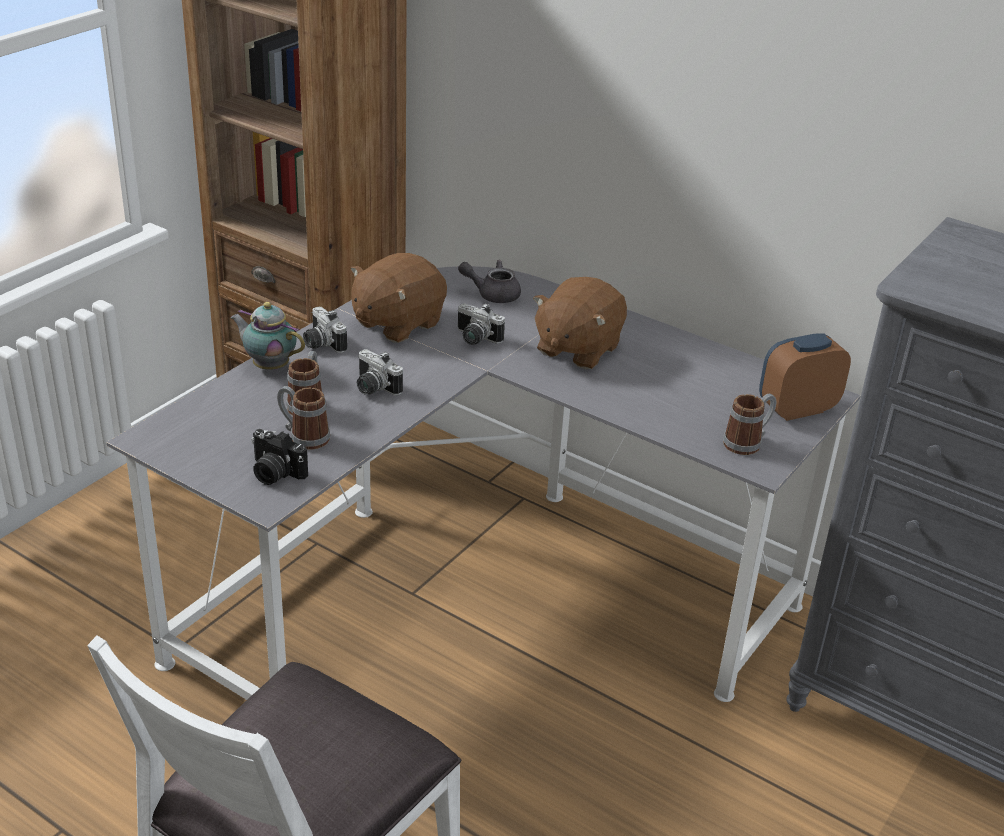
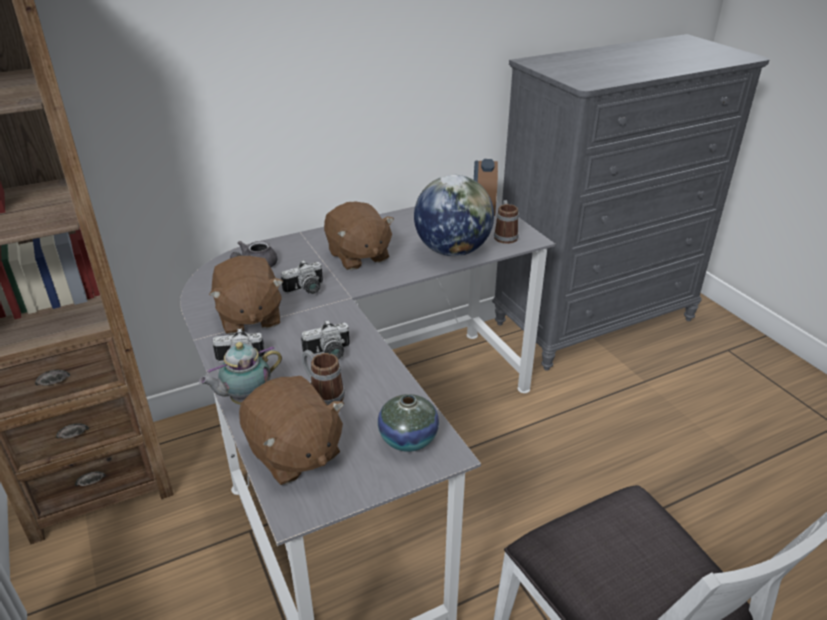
camera: 60 degrees left, 0 degrees up
camera [251,429,308,485] -> vase [378,394,439,452]
mug [277,386,330,450] -> none
none -> brown plush toy [239,376,344,485]
none -> globe [414,175,494,256]

